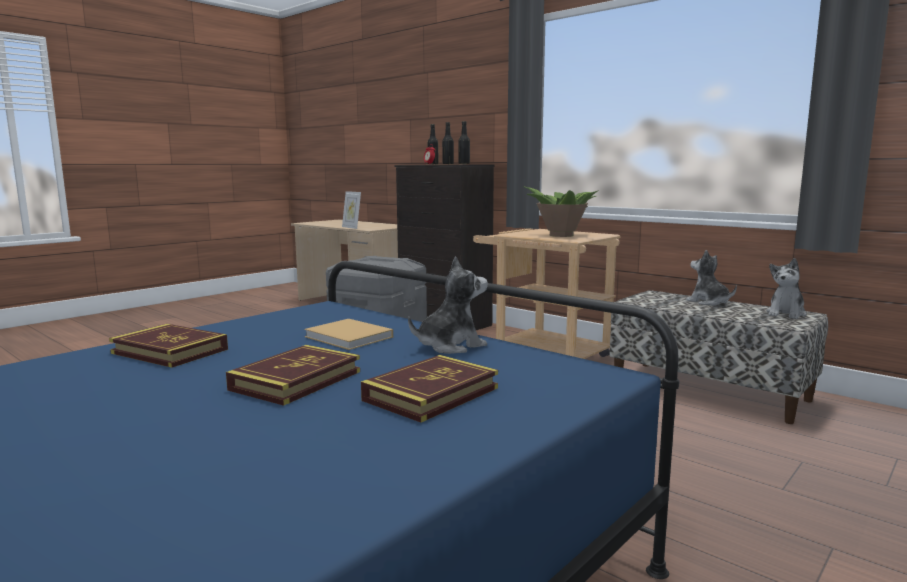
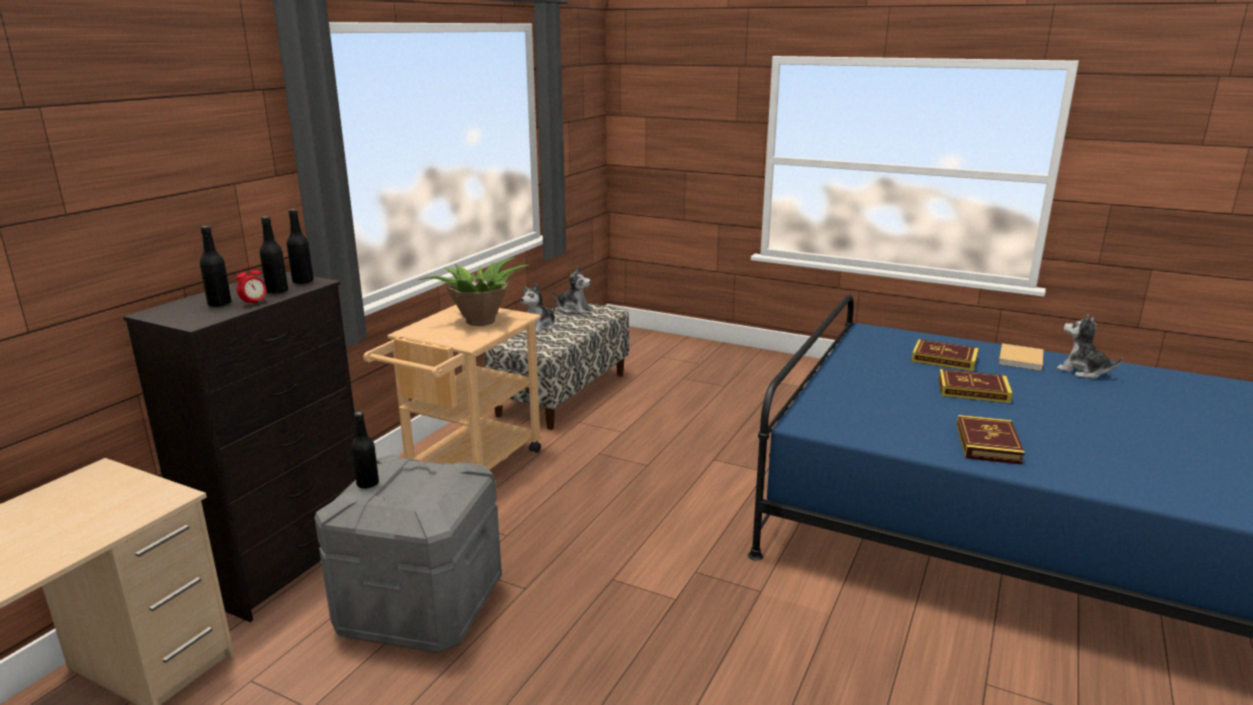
camera: 105 degrees left, 10 degrees up
beige book [304,319,393,350] -> beige book moved to [998,344,1044,371]
picture frame [342,191,361,229] -> none
plush toy [408,256,487,354] -> plush toy moved to [1057,314,1122,378]
none -> black bottle [352,412,379,489]

